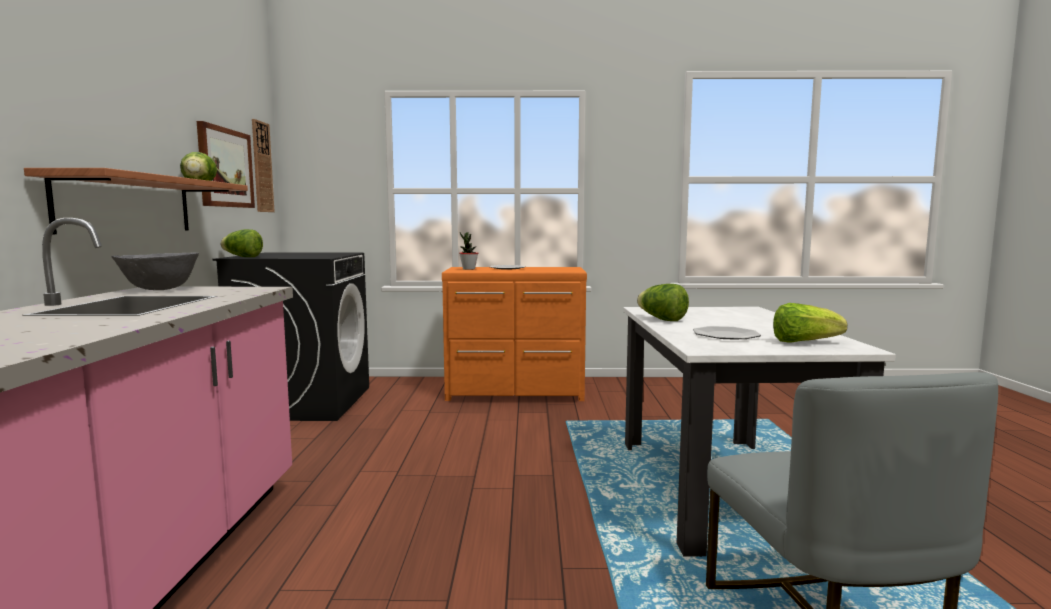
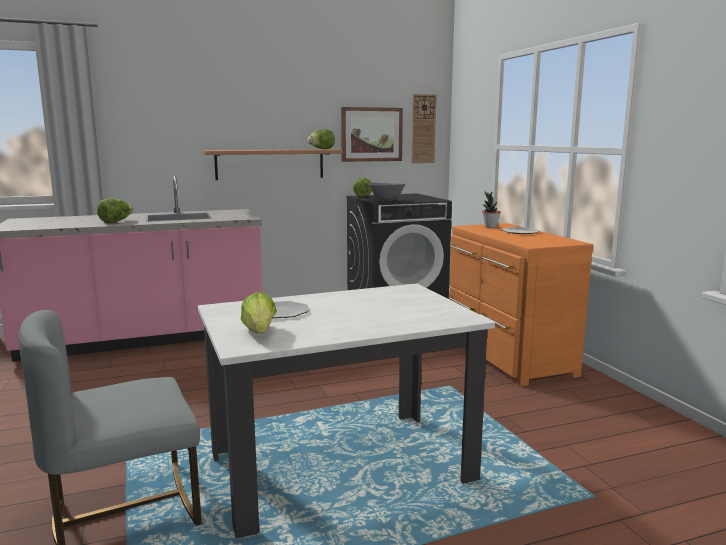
camera: 70 degrees right, 5 degrees up
grey bowl [111,253,199,290] -> grey bowl moved to [368,183,405,202]
lettuce [637,284,689,321] -> lettuce moved to [97,198,133,223]

